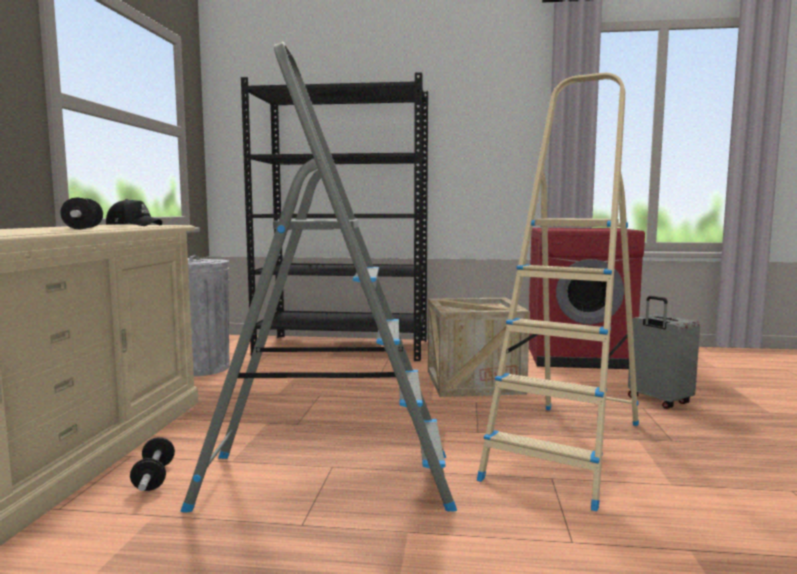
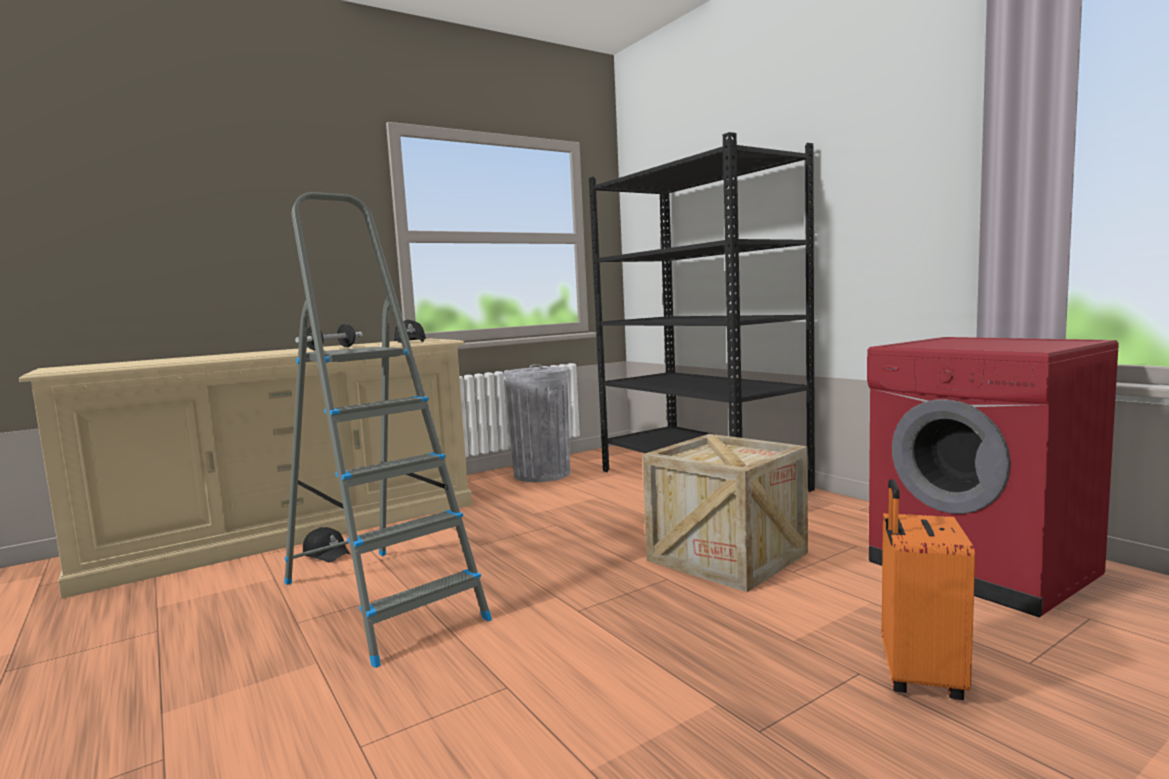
camera: 50 degrees right, 0 degrees up
dumbbell [130,437,175,491] -> black cap [303,527,351,563]
beige step ladder [477,72,639,511] -> none
grey suitcase [628,296,700,409] -> orange suitcase [882,479,975,700]

